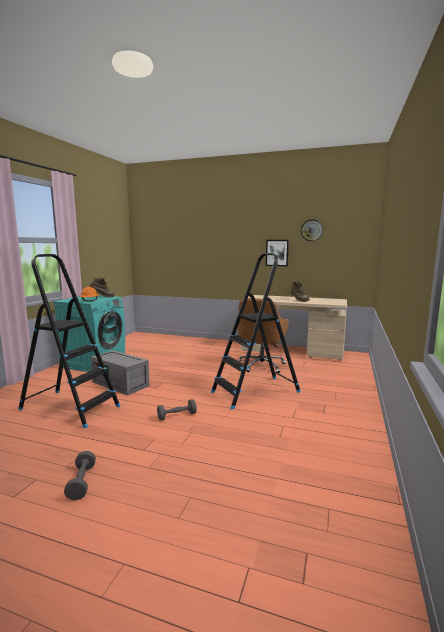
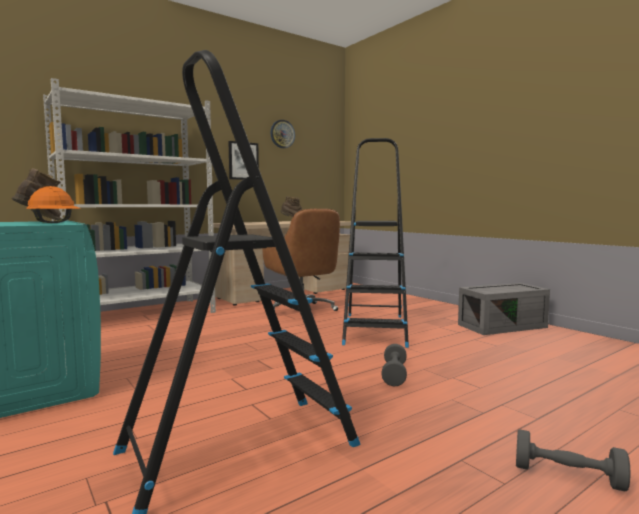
camera: 55 degrees left, 5 degrees down
grey storage box [91,350,150,395] -> grey storage box moved to [458,283,550,335]
none -> white bookcase [43,78,216,313]

